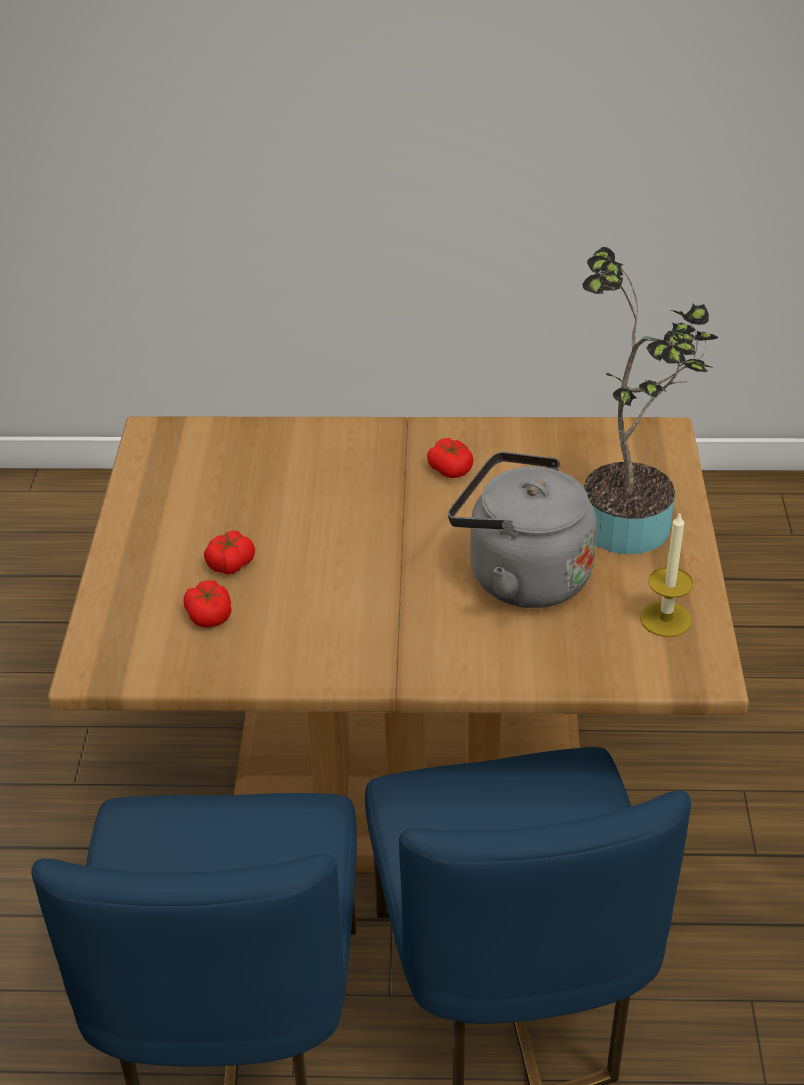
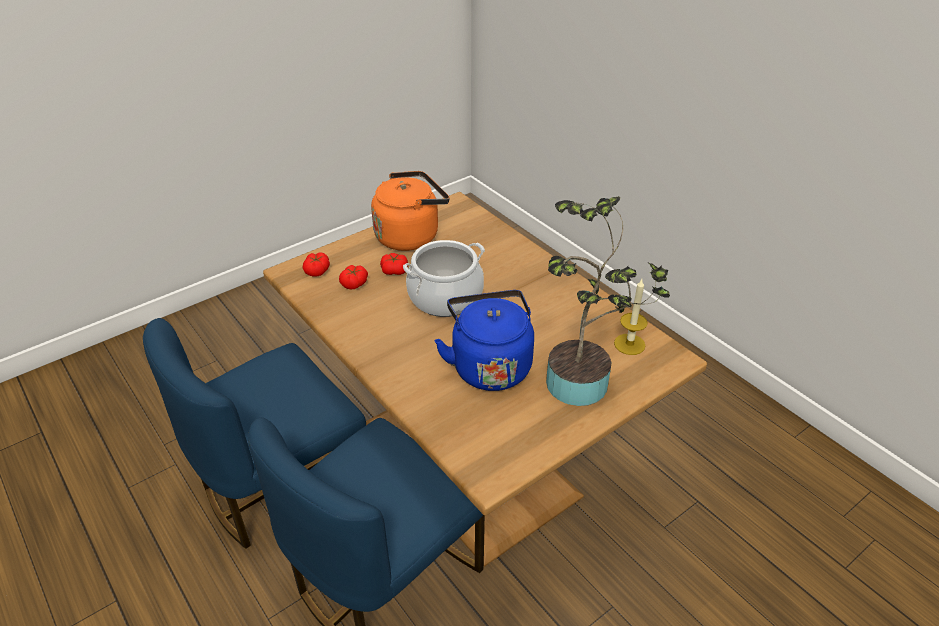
camera: 50 degrees right, 0 degrees up
tomato [427,438,473,478] -> tomato moved to [303,252,330,277]
grey kettle [448,452,597,608] -> blue kettle [434,290,534,391]
candle [640,513,693,637] -> candle moved to [614,279,648,355]
none -> orange kettle [371,171,450,251]
none -> cooking pot [403,240,485,317]

